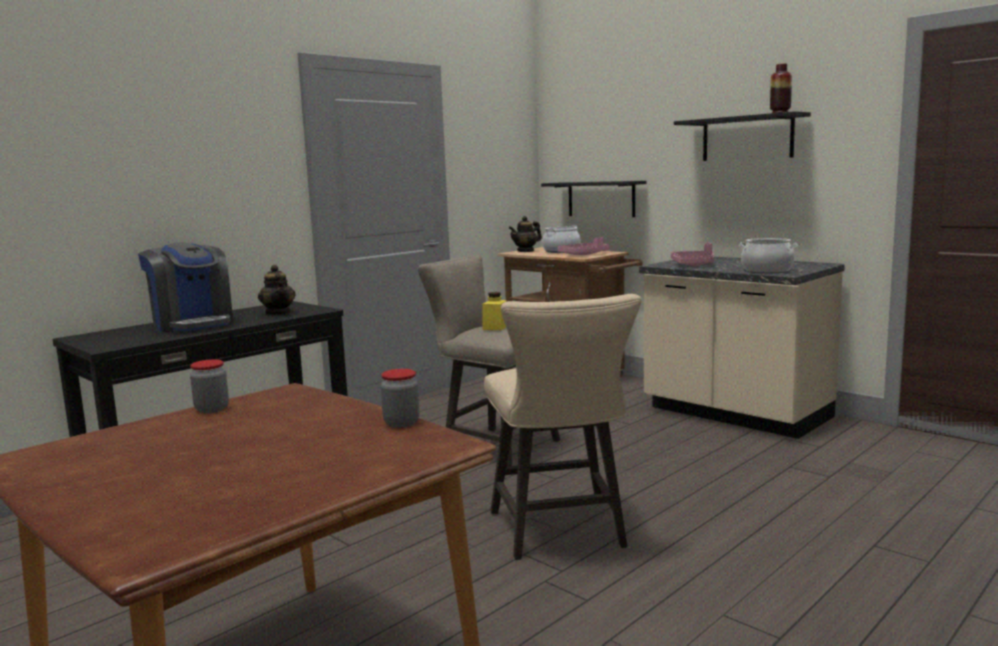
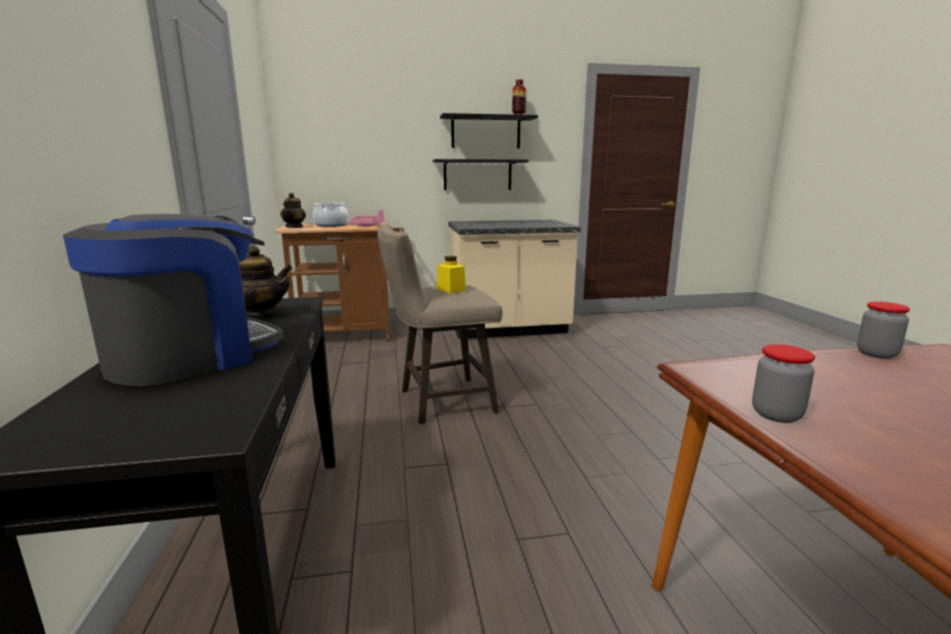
camera: 55 degrees left, 5 degrees up
coffee machine [138,242,233,332] -> coffee machine turned 45 degrees counterclockwise [63,214,284,386]
beige stool [484,294,641,560] -> none
black shelf [541,181,646,217] -> black shelf moved to [433,159,528,190]
pink tray [671,243,714,266] -> none
cooking pot [739,238,798,273] -> none

